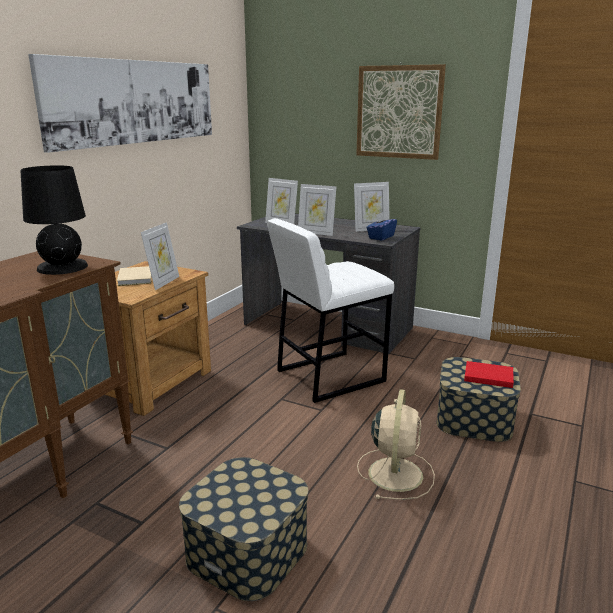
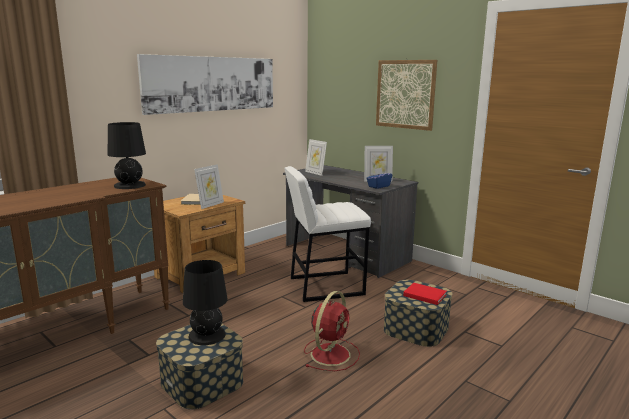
camera: 15 degrees right, 5 degrees down
picture frame [298,184,337,236] -> none
beige fan [357,389,435,500] -> red fan [304,291,360,371]
none -> black table lamp [183,260,227,345]

